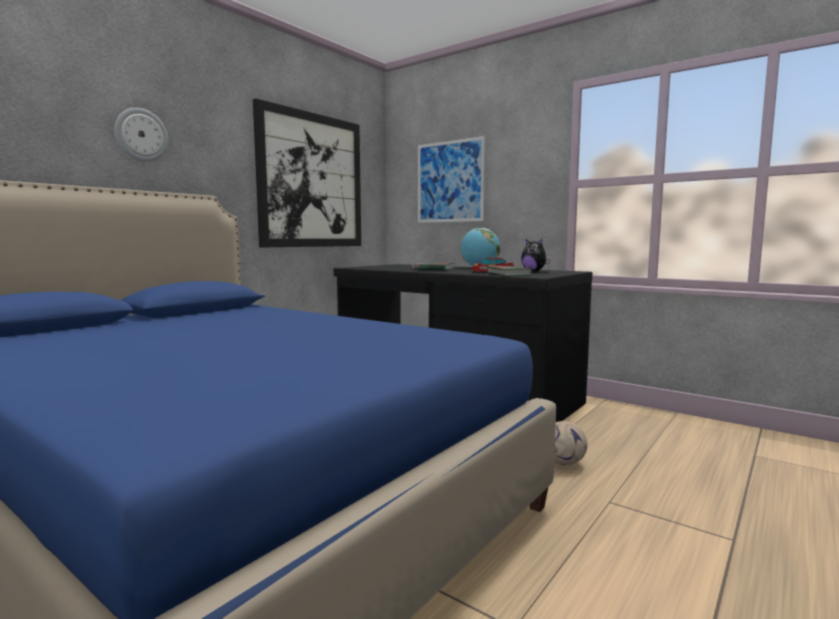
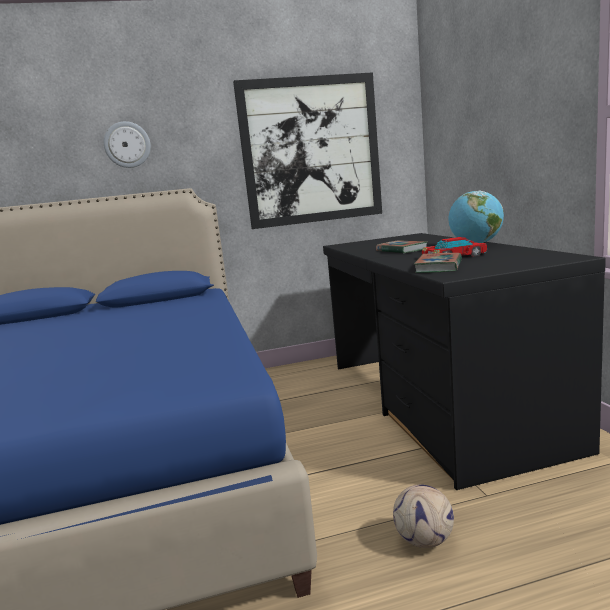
camera: 40 degrees right, 5 degrees up
picture [418,136,485,223] -> none
plush toy [521,239,551,272] -> none

